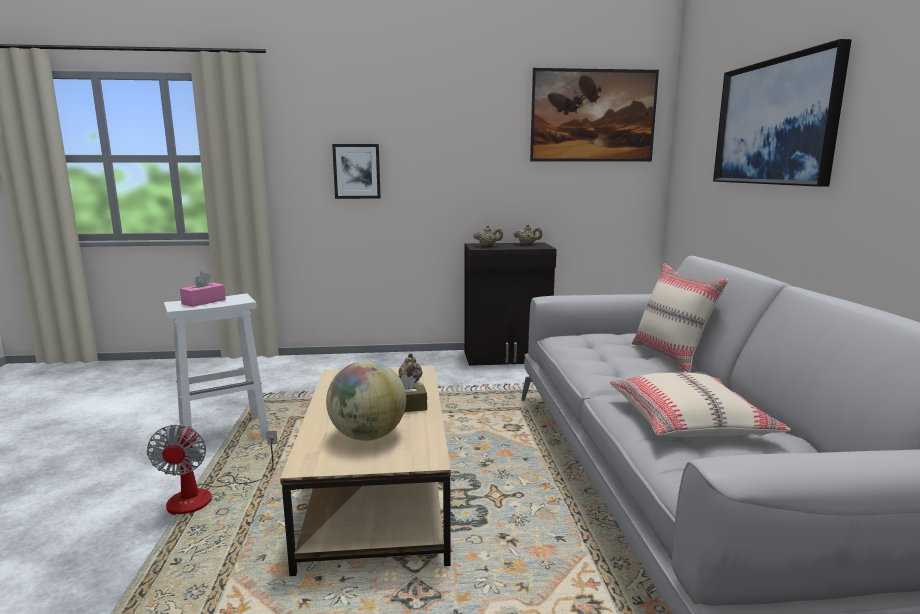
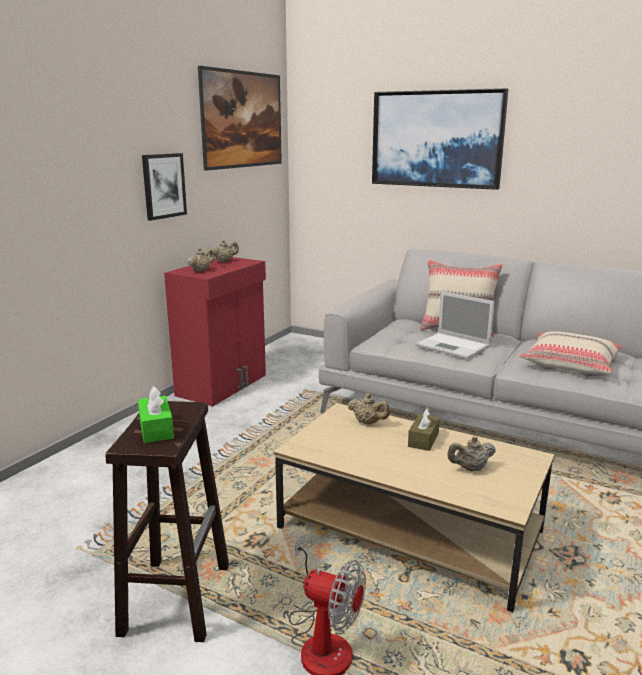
camera: 55 degrees left, 5 degrees up
white stool [164,294,269,439] -> brown stool [105,401,229,642]
pink tissue box [180,271,226,307] -> green tissue box [138,386,174,443]
globe [326,361,406,441] -> beige teapot [447,436,496,471]
picture [332,144,381,199] -> picture moved to [142,153,187,221]
black cabinet [464,242,557,366] -> red cabinet [164,257,266,406]
none -> laptop [415,291,495,359]

